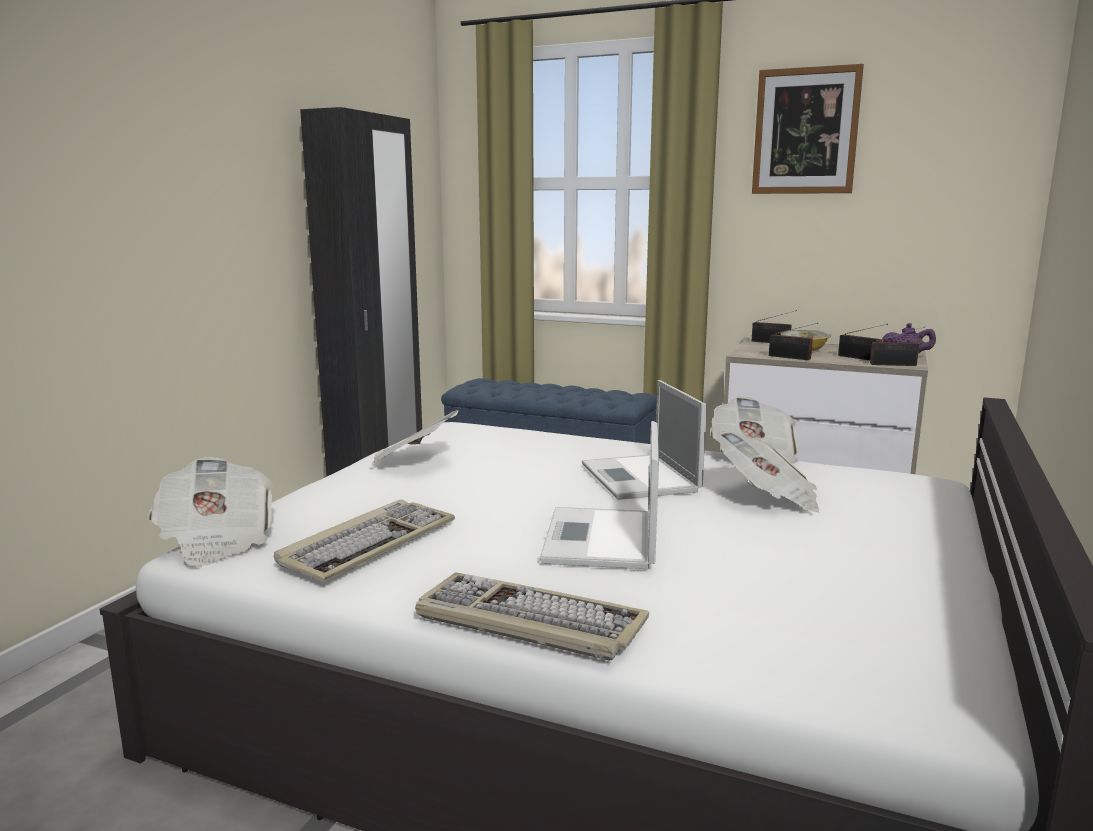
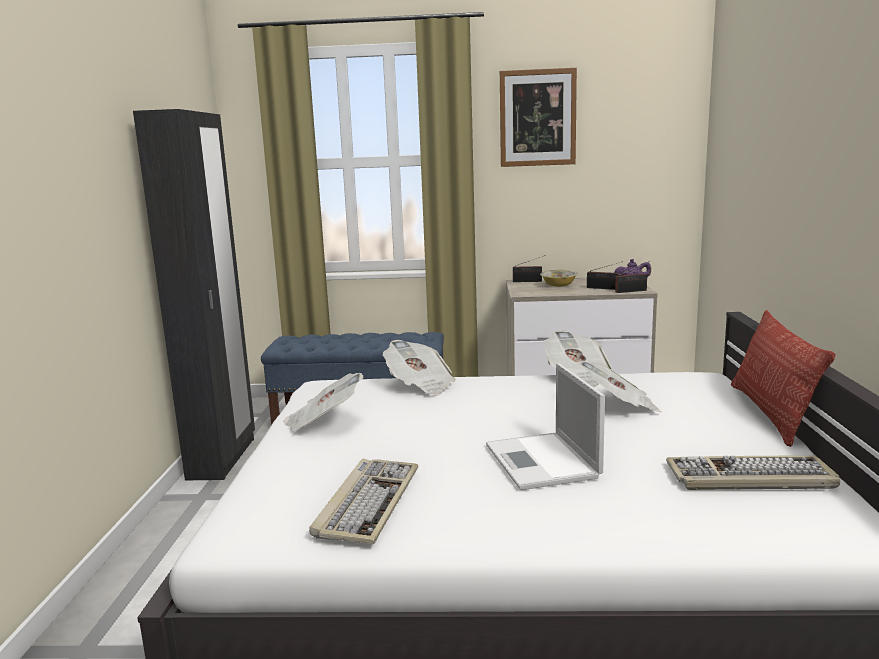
camera: 20 degrees left, 0 degrees up
newspaper [148,457,273,567] -> newspaper moved to [383,340,456,396]
keyboard [415,573,649,660] -> keyboard moved to [666,455,840,490]
laptop [582,380,707,500] -> none
radio [769,323,818,360] -> none
none -> pillow [731,310,836,447]

